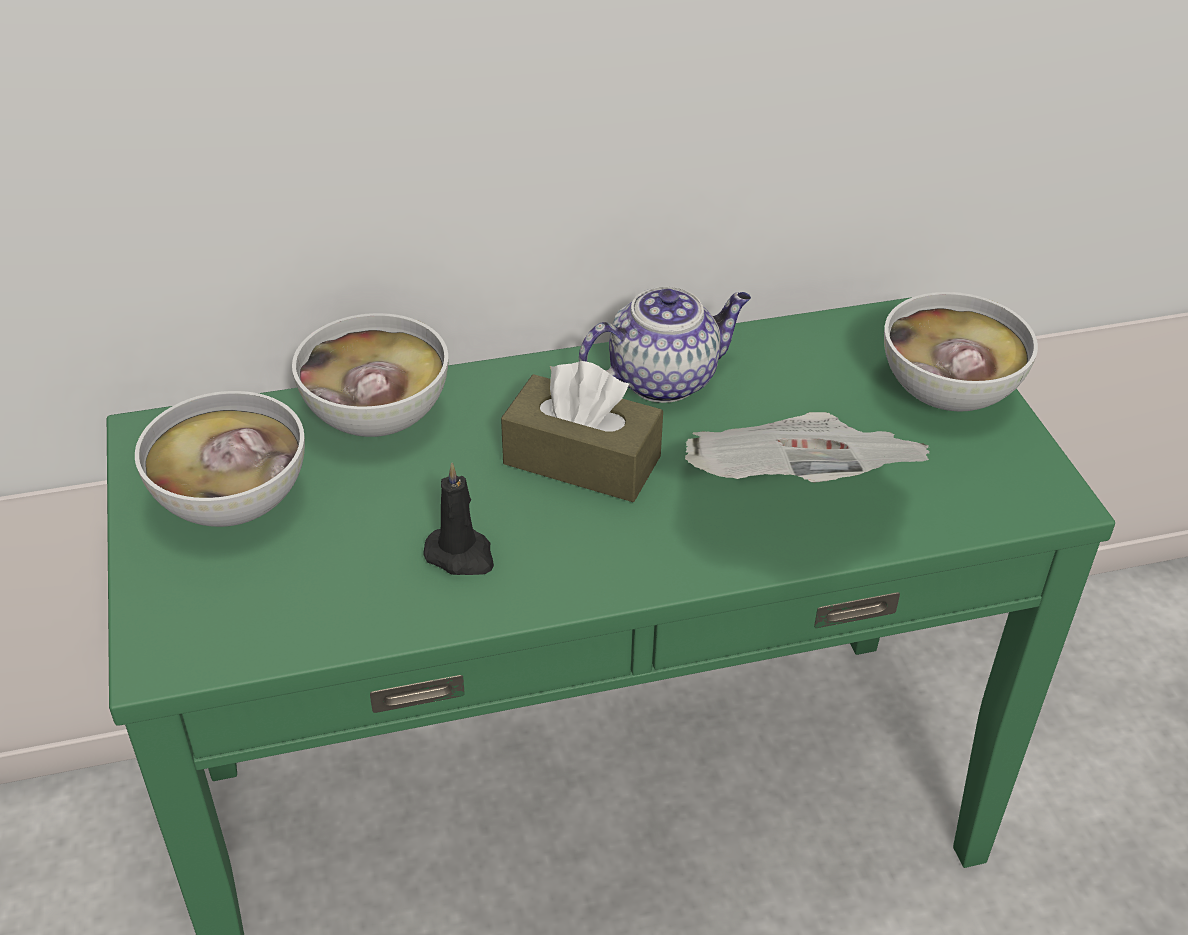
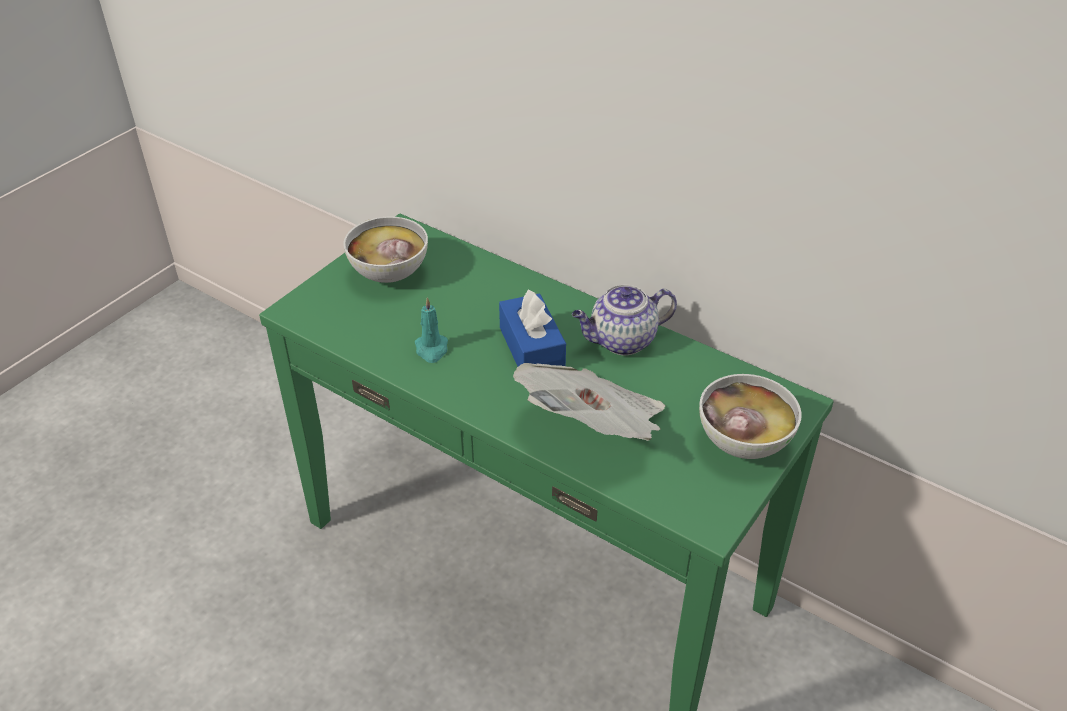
camera: 50 degrees right, 0 degrees up
bowl [292,313,448,437] -> none
black candle [423,463,494,575] -> turquoise candle [415,297,448,363]
brown tissue box [501,361,663,502] -> blue tissue box [499,290,566,366]
teapot [579,287,751,403] -> teapot turned 135 degrees clockwise [572,285,677,356]

